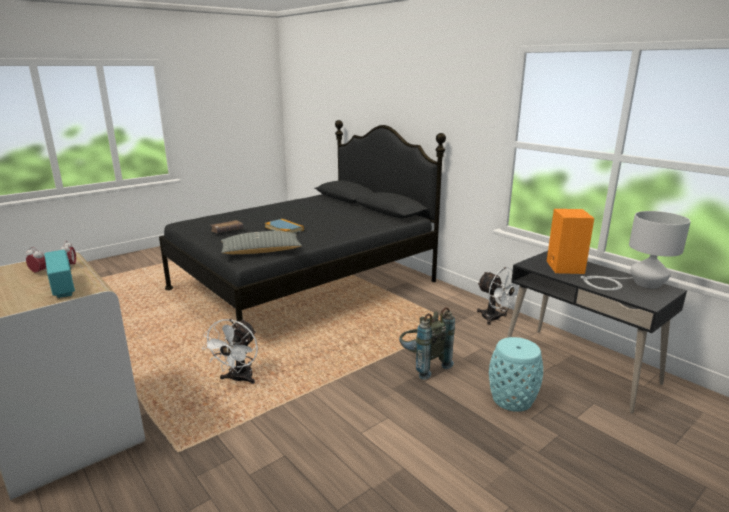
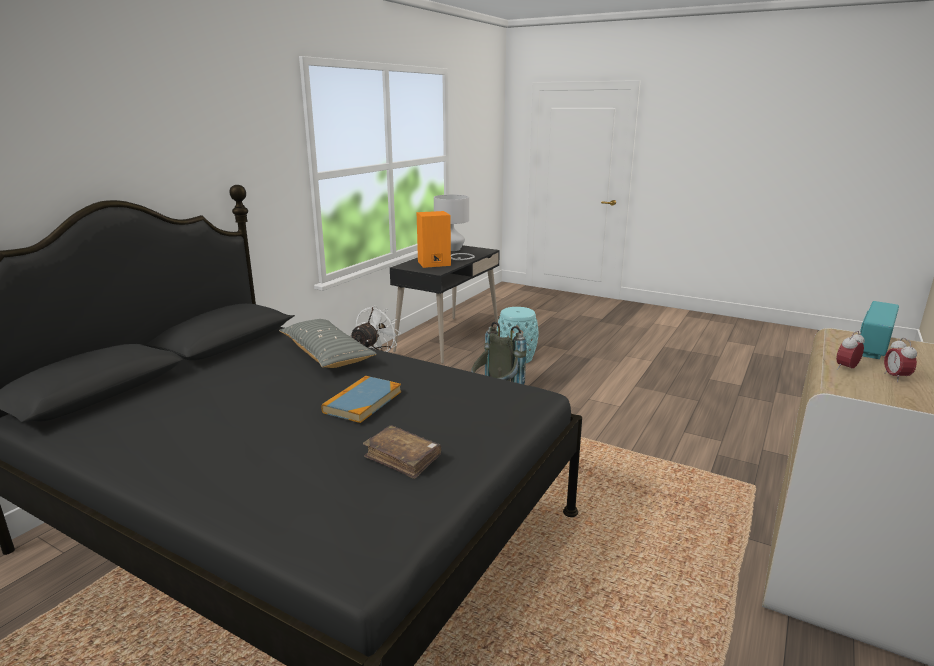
camera: 110 degrees left, 0 degrees up
white fan [202,319,258,384] -> none
grey pillow [221,231,302,254] -> grey pillow moved to [279,319,377,368]

